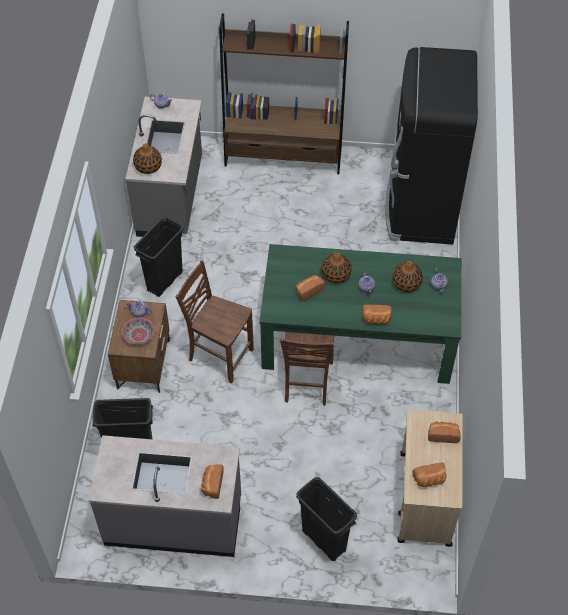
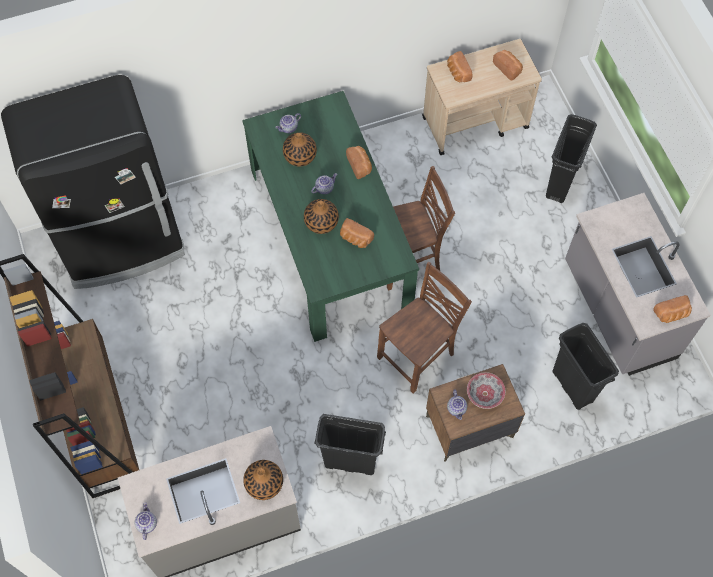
camera: 115 degrees left, 10 degrees up
brown chair [176,260,254,383] -> brown chair turned 135 degrees counterclockwise [377,262,472,394]
bread [201,464,224,499] -> bread moved to [653,295,692,323]

